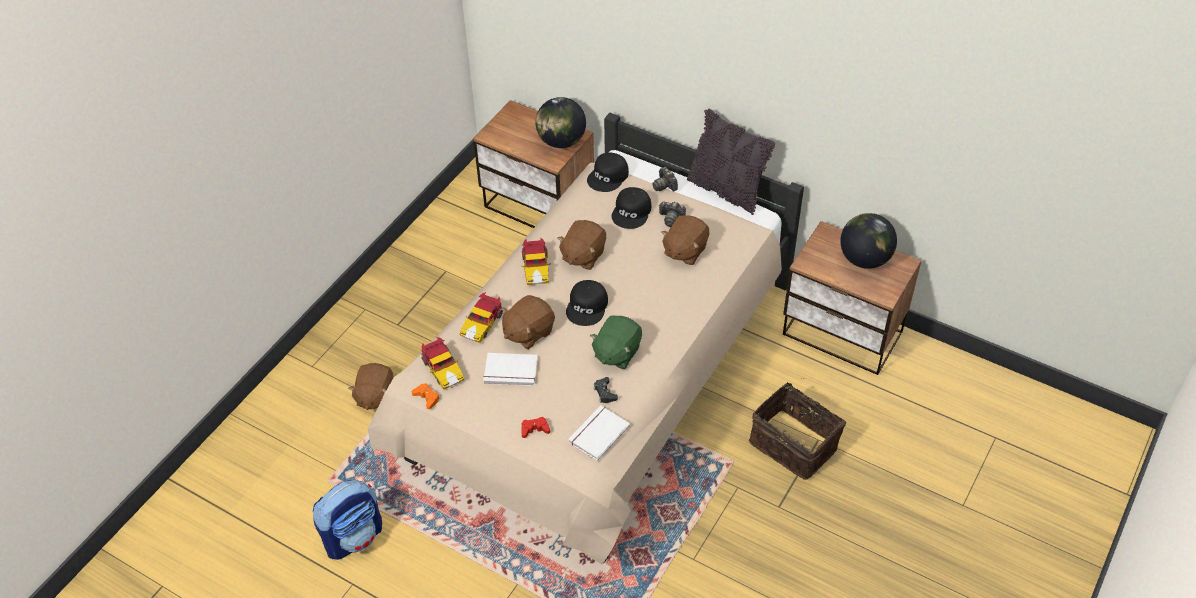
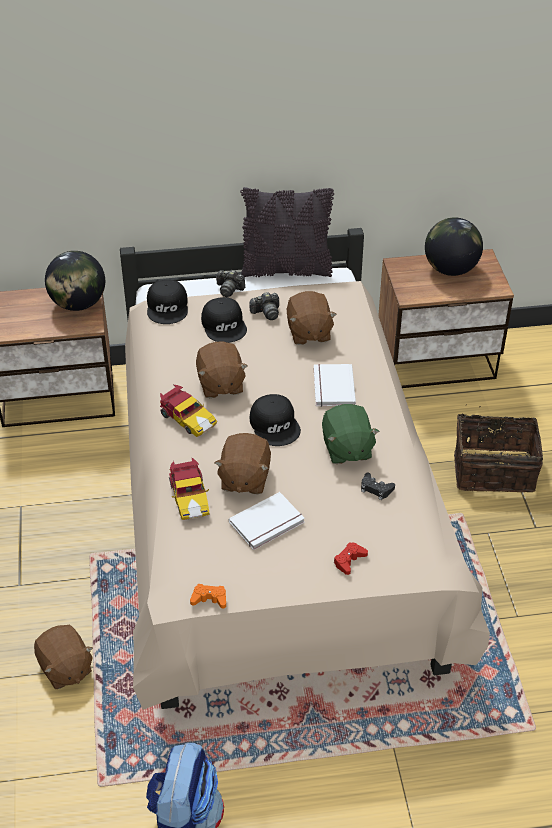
camera: 40 degrees left, 5 degrees down
toy car [421,337,464,389] -> none
white book [568,405,630,461] -> white book moved to [314,364,356,407]

